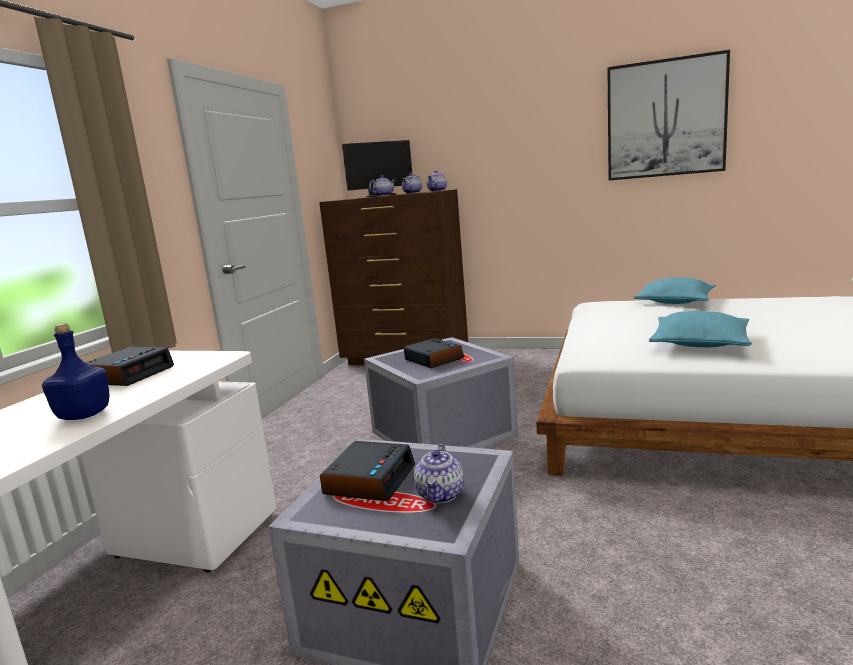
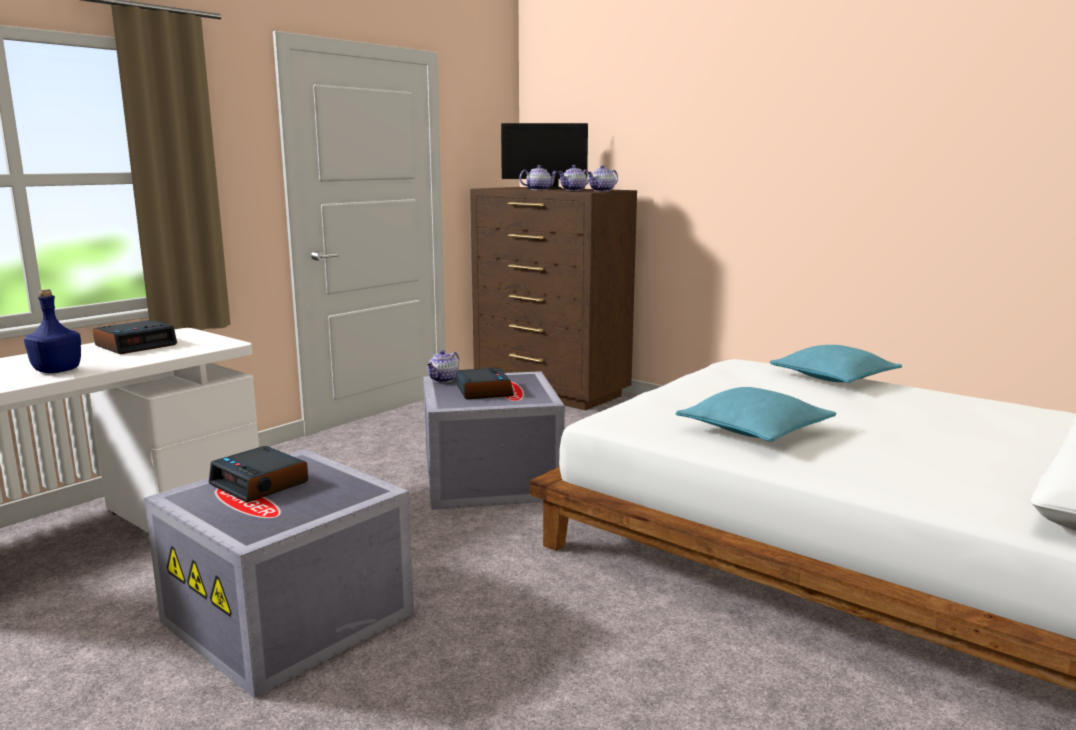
camera: 20 degrees right, 0 degrees up
alarm clock [320,441,415,501] -> alarm clock turned 90 degrees clockwise [209,446,308,503]
teapot [414,444,464,503] -> teapot moved to [426,350,459,383]
picture [607,50,730,181] -> none

